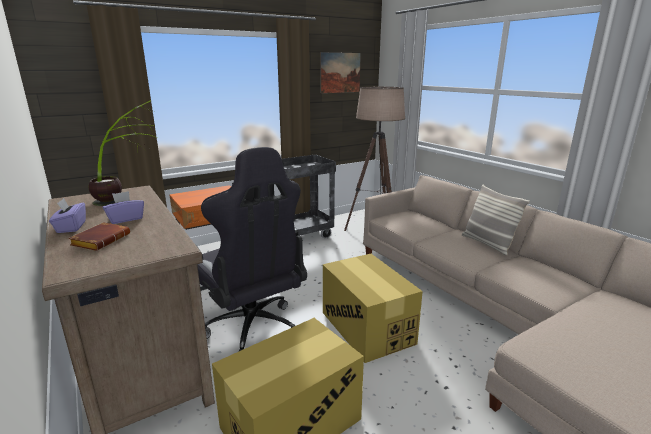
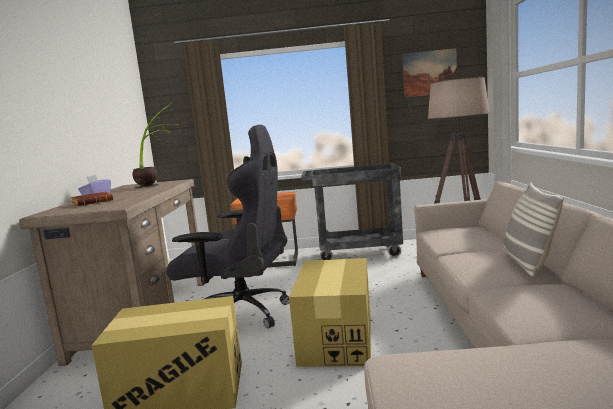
camera: 35 degrees right, 10 degrees down
purple tissue box [103,191,144,224] -> none
black office chair [197,147,307,351] -> black office chair turned 75 degrees counterclockwise [167,125,289,328]

